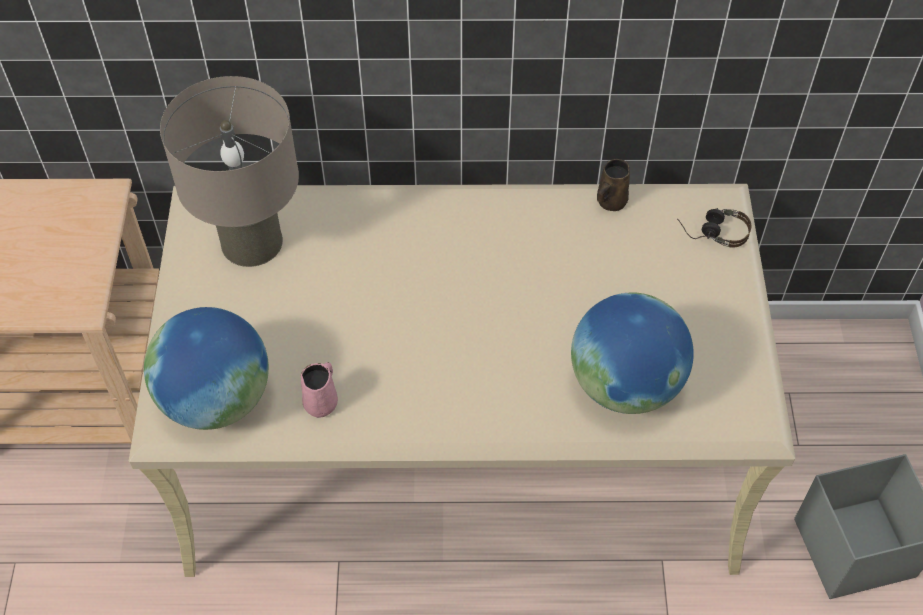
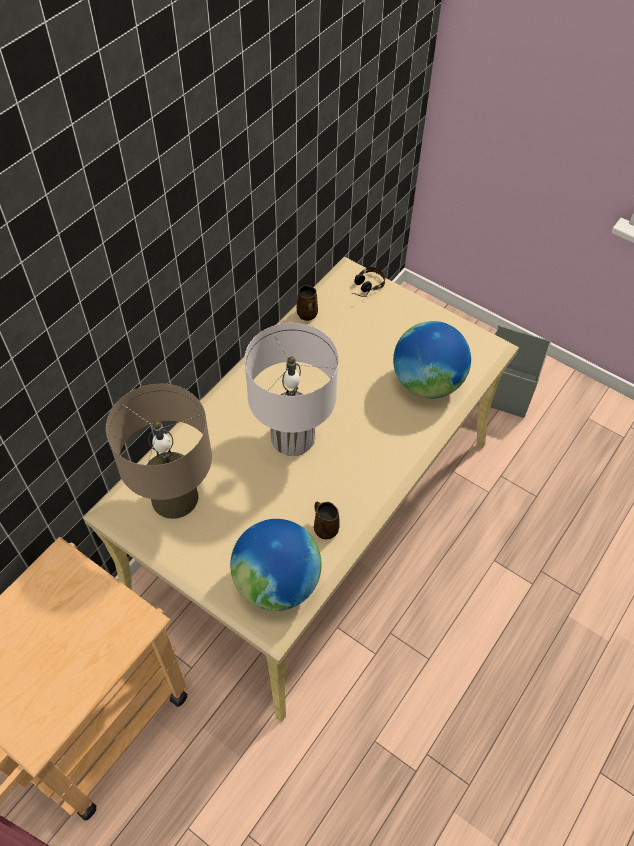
camera: 55 degrees left, 0 degrees up
pink mug [301,362,338,418] -> brown mug [314,502,340,539]
none -> white table lamp [244,323,339,456]

